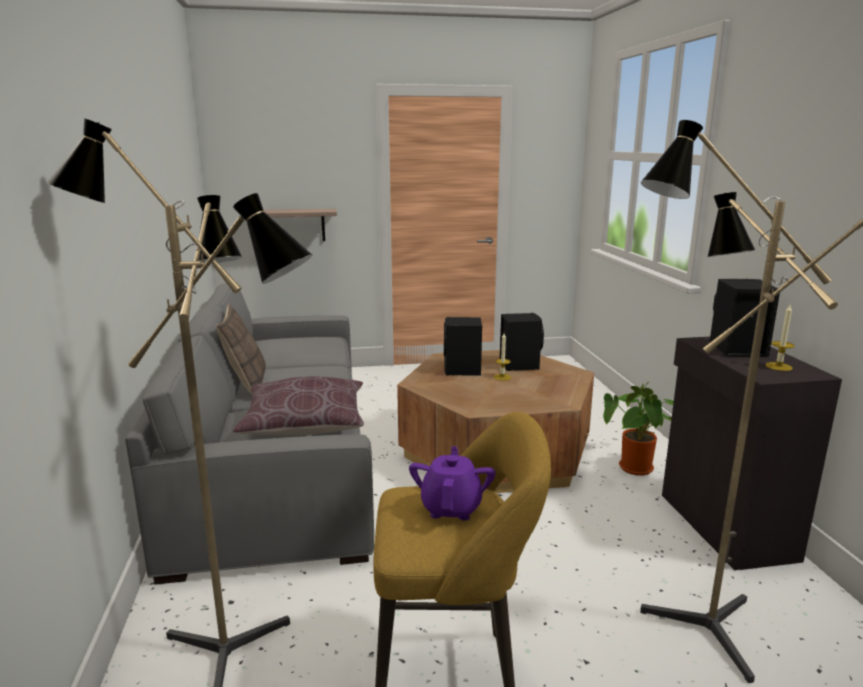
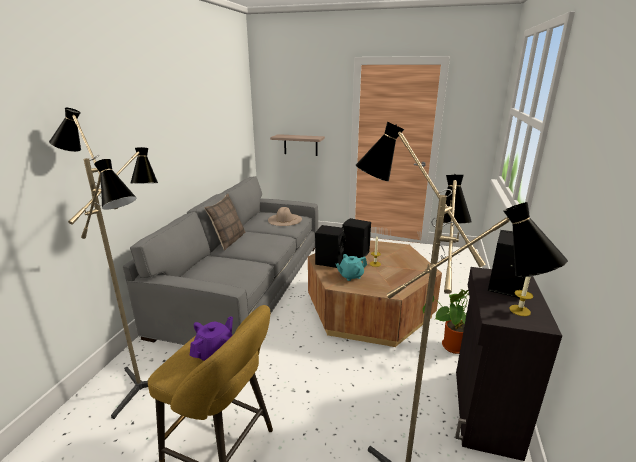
camera: 25 degrees right, 5 degrees up
brown pillow [233,376,364,436] -> none
black speaker [500,313,544,371] -> black speaker moved to [315,225,345,268]
none -> beige hat [268,207,302,226]
none -> turquoise teapot [336,254,367,281]

